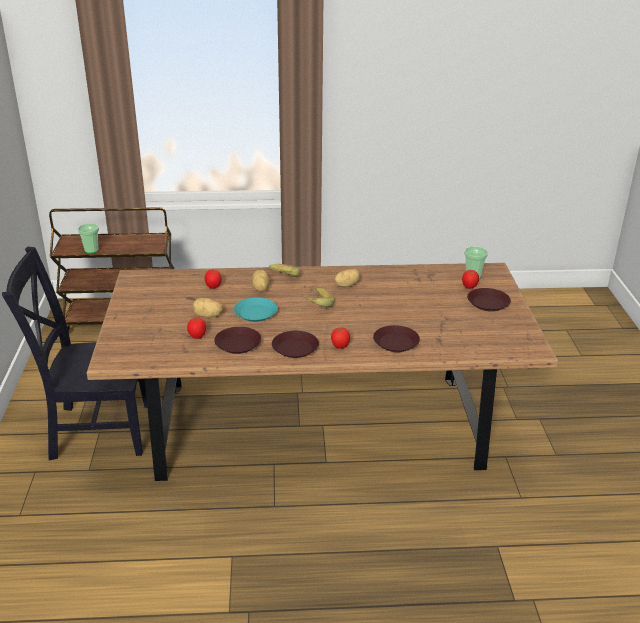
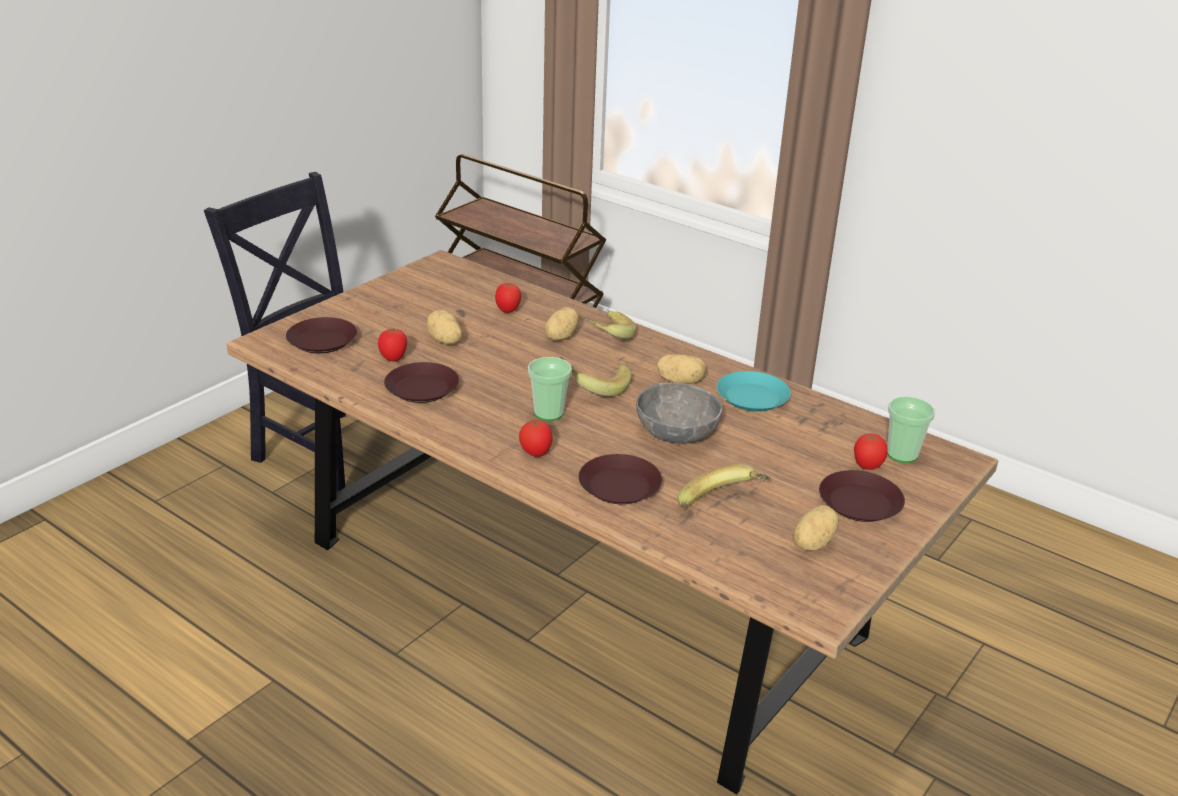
camera: 40 degrees right, 0 degrees up
cup [78,224,99,253] -> cup moved to [528,357,572,421]
turquoise plate [234,297,278,322] -> turquoise plate moved to [717,371,791,412]
brown plate [272,331,319,358] -> brown plate moved to [286,317,357,353]
none -> grey bowl [636,382,723,444]
none -> banana [678,464,770,509]
none -> potato [793,505,839,551]

